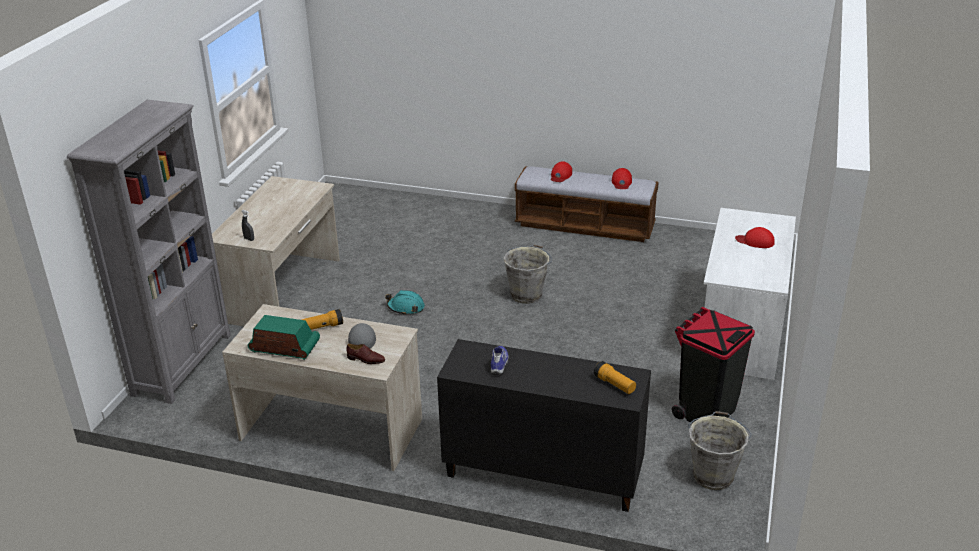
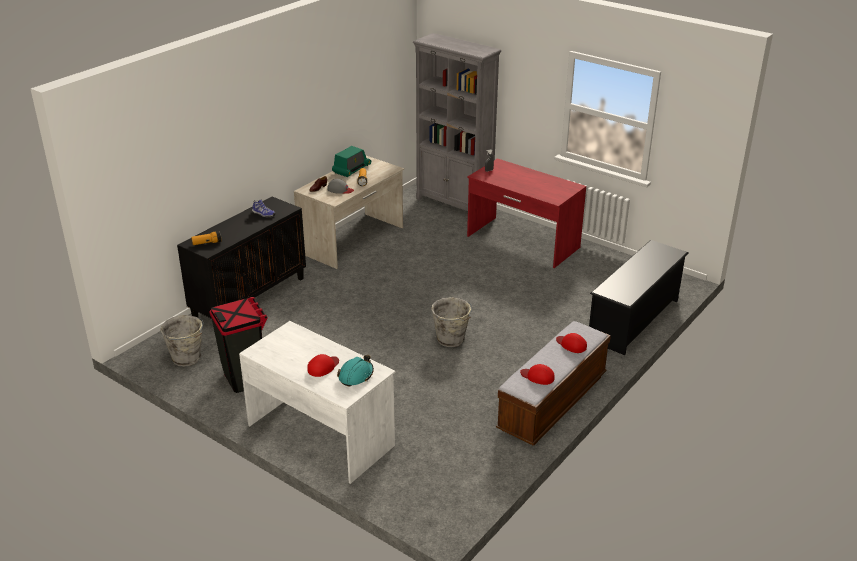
camera: 110 degrees right, 0 degrees up
beige desk [212,176,340,326] -> red desk [467,158,586,268]
turquoise hard hat [385,290,425,315] -> turquoise hard hat moved to [337,355,374,387]
none -> black shoe rack [589,240,689,355]

